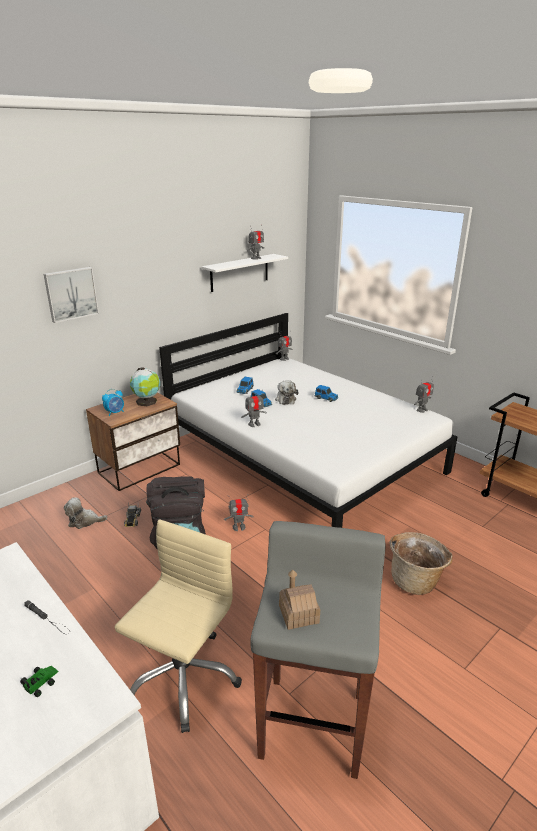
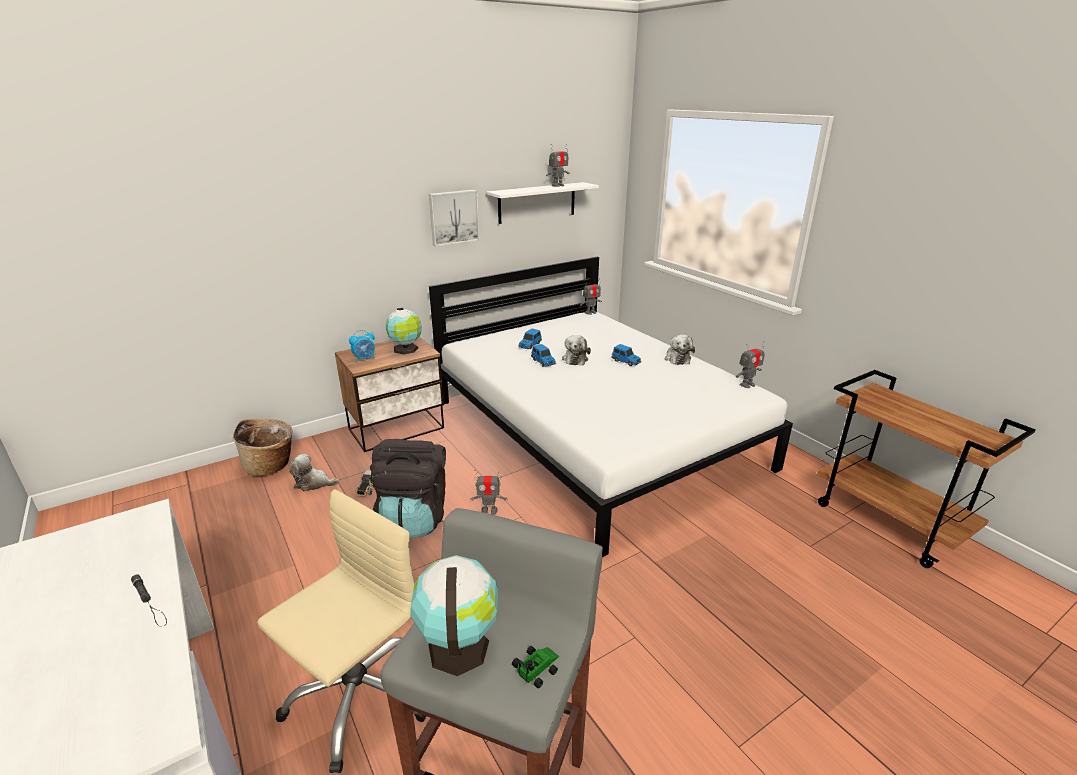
camera: 10 degrees right, 0 degrees up
toy car [20,666,59,697] -> toy car moved to [512,646,559,688]
picture [44,267,99,323] -> picture moved to [429,190,480,246]
toy robot [241,390,267,427] -> none
toy house [279,570,320,630] -> globe [410,555,498,676]
basket [389,532,453,595] -> basket moved to [233,419,292,476]
none -> plush toy [665,334,695,365]

